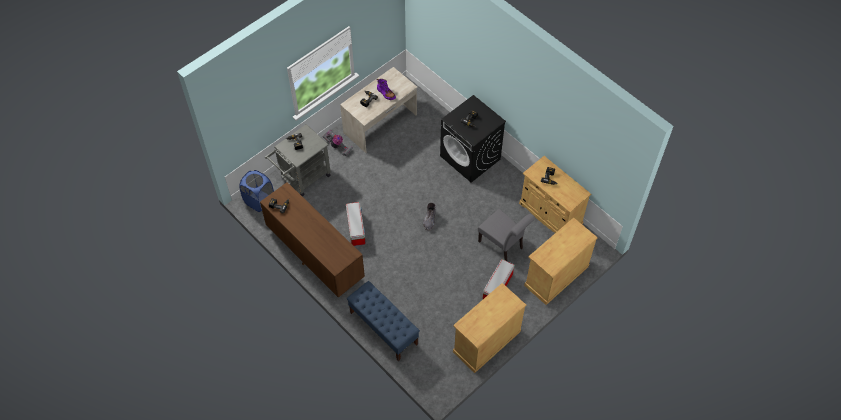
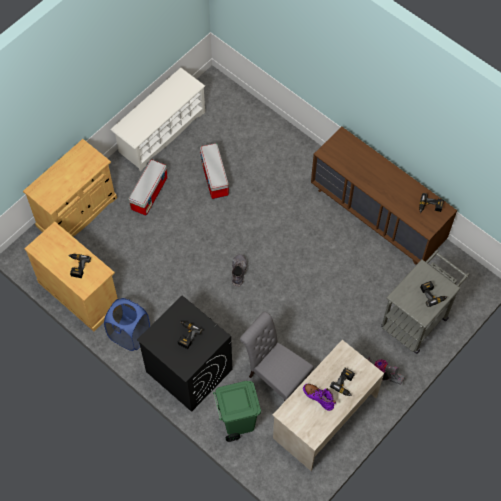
camera: 175 degrees right, 5 degrees up
blue laundry basket [239,170,274,212] -> blue laundry basket moved to [104,298,150,351]
storage box [346,202,366,246] -> storage box moved to [200,143,229,199]
blue bench [347,281,420,361] -> none
beige cabinet [453,283,526,373] -> white shoe rack [111,68,205,171]
grey chair [478,209,535,261] -> grey chair moved to [240,311,314,402]
none -> green trash can [213,381,261,442]

